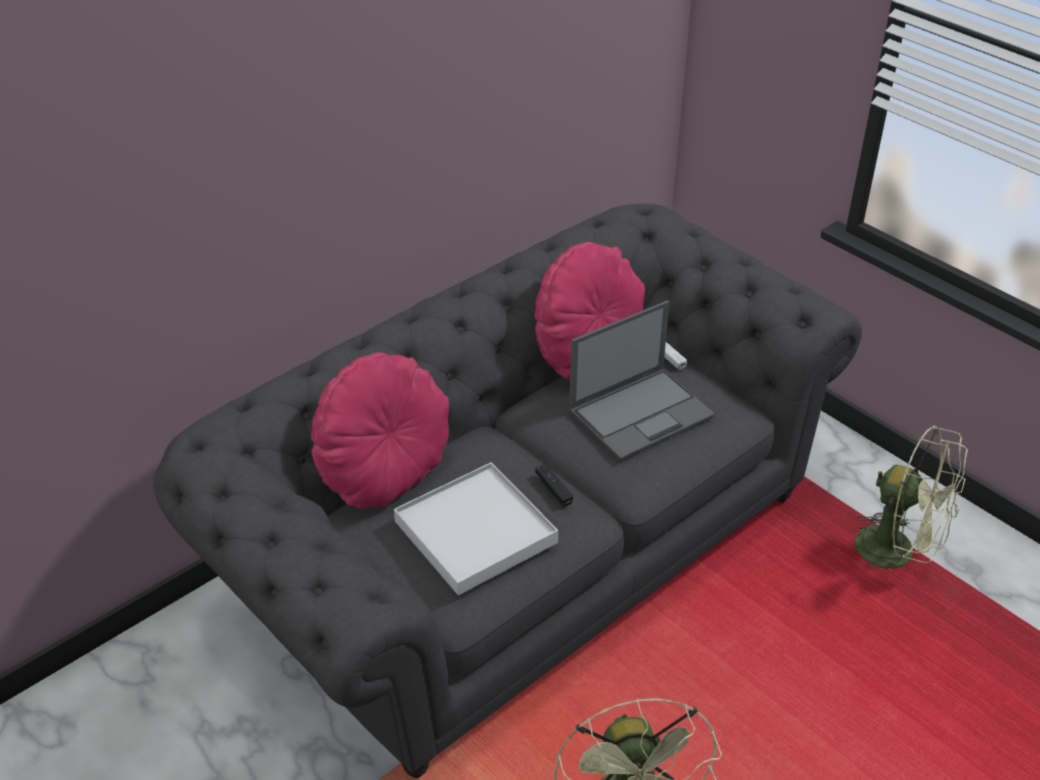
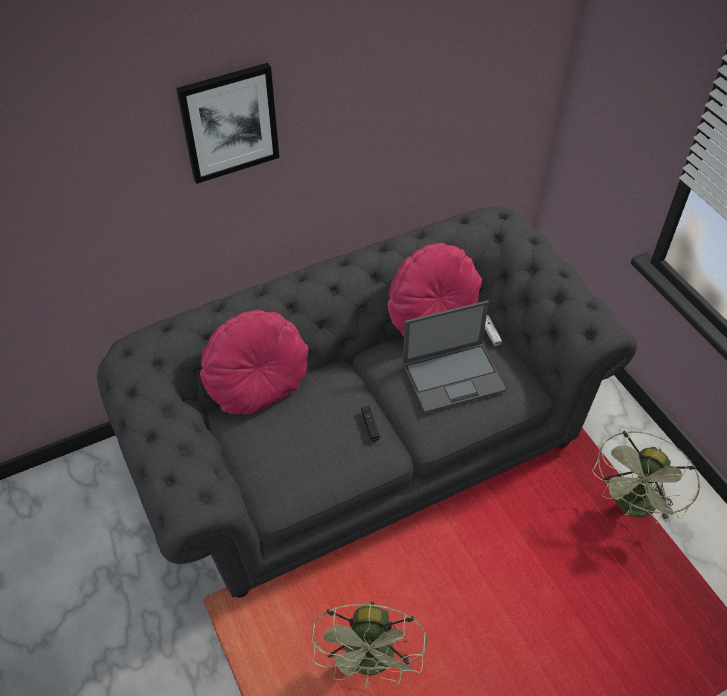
camera: 15 degrees right, 10 degrees up
white tray [394,462,558,596] -> none
green fan [854,426,968,572] -> green fan turned 75 degrees clockwise [592,431,700,525]
none -> picture [176,63,279,184]

